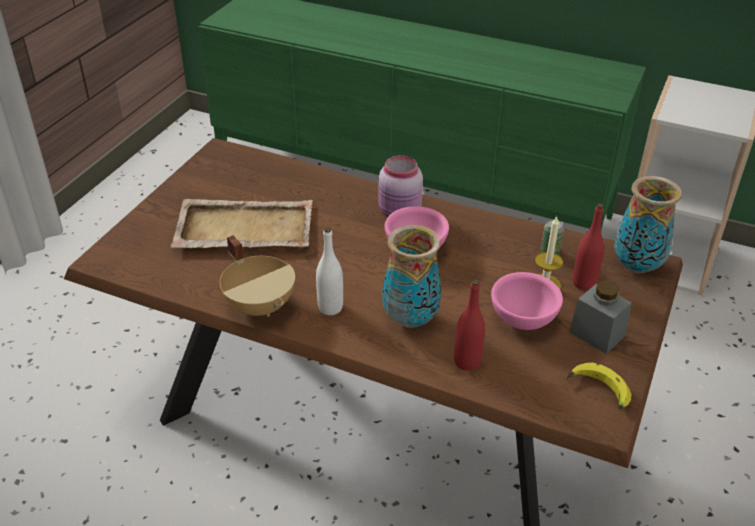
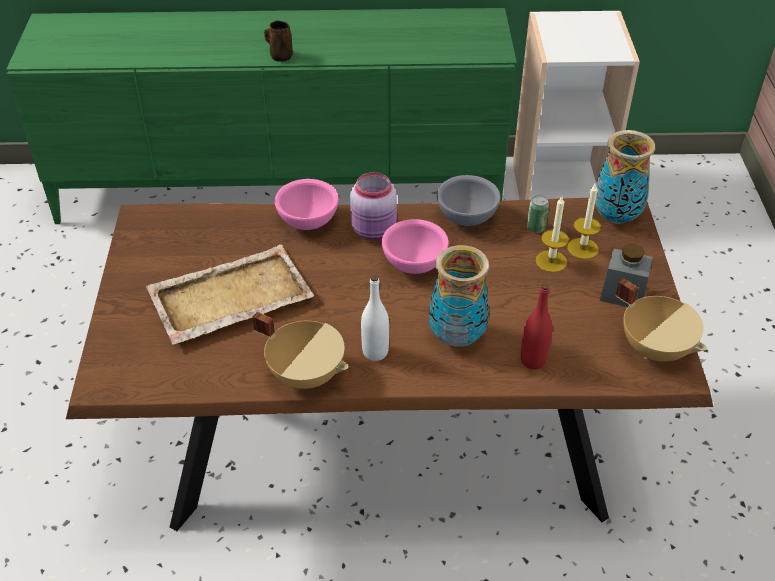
camera: 25 degrees left, 5 degrees up
pink bowl [491,272,563,330] -> pink bowl moved to [275,179,339,230]
banana [565,362,632,409] -> beige cooking pot [615,278,707,362]
red bottle [573,204,604,290] -> candle [567,184,601,259]
none -> brown mug [264,21,293,62]
none -> grey bowl [437,175,500,226]

